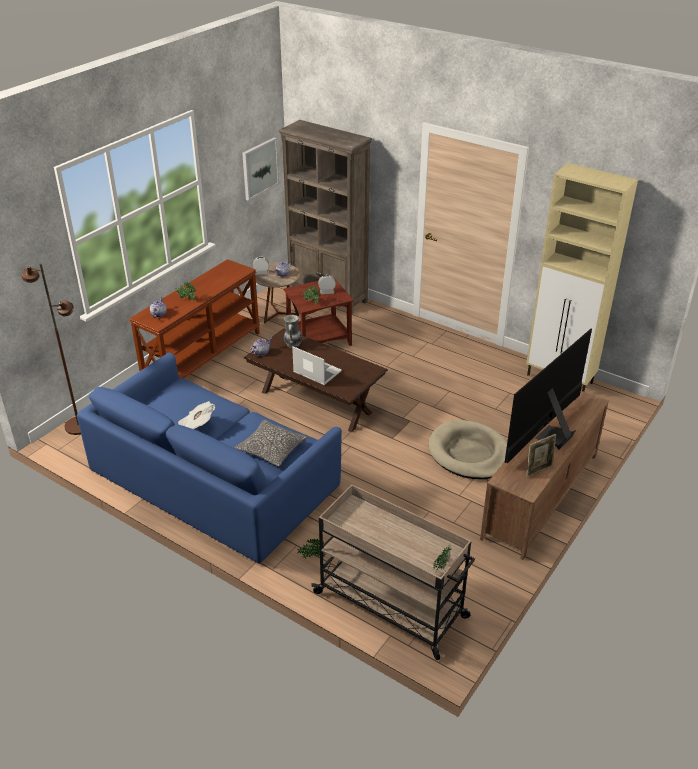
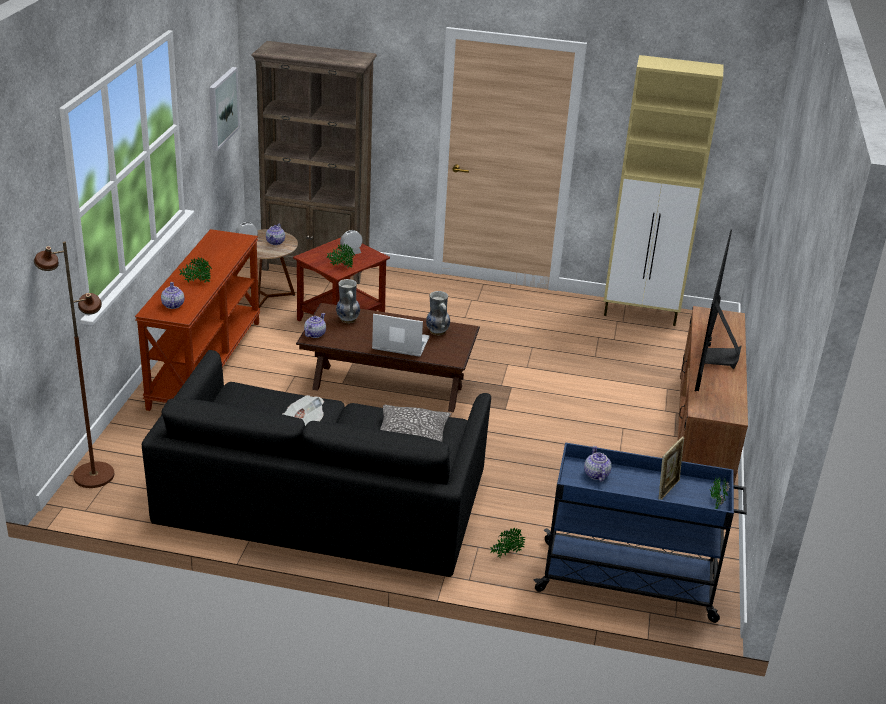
camera: 25 degrees left, 5 degrees down
blue sofa [77,353,342,563] -> black sofa [142,350,491,577]
beige cart [311,484,475,660] -> blue cart [533,442,747,623]
beige dog bed [428,420,507,479] -> none
picture frame [526,434,556,477] -> picture frame moved to [658,436,684,500]
none -> vase [426,291,450,335]
none -> teapot [584,446,612,482]

